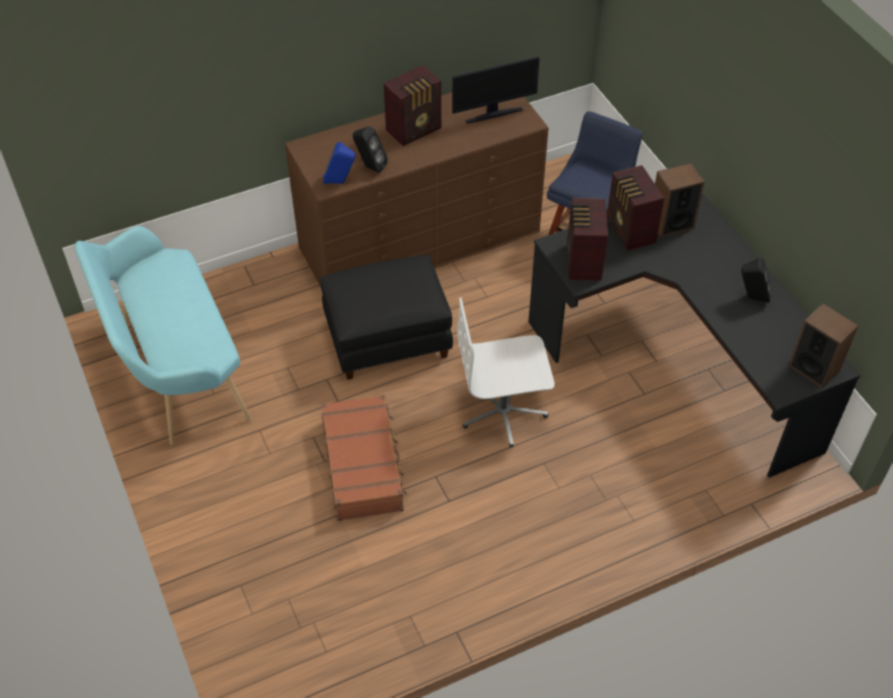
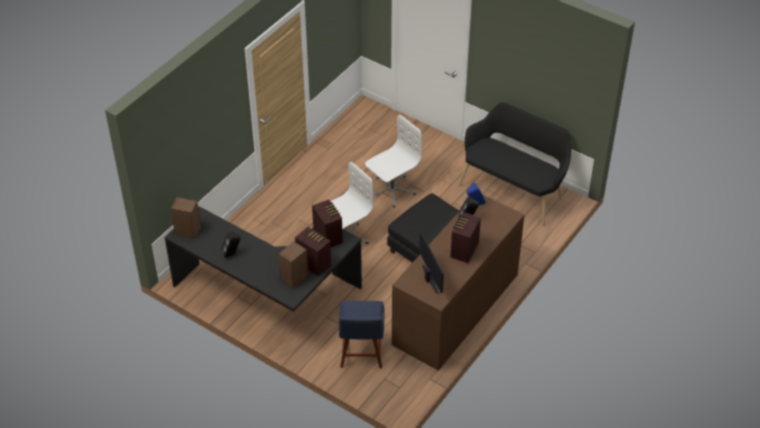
camera: 150 degrees right, 5 degrees down
turquoise bench [75,226,252,445] -> black bench [458,102,571,227]
brown suitcase [321,395,407,521] -> white office chair [365,115,422,208]
monitor [452,56,540,124] -> monitor turned 120 degrees clockwise [419,232,444,294]

